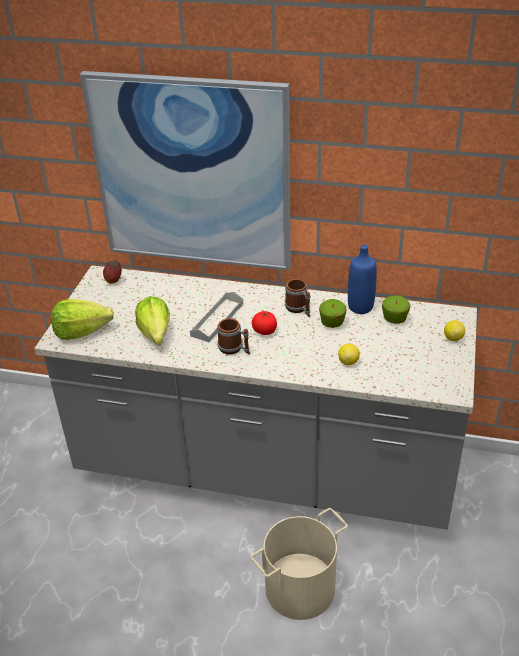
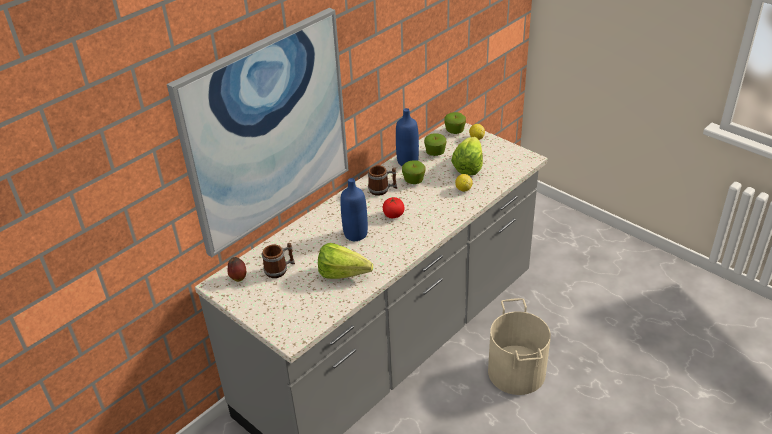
camera: 60 degrees left, 0 degrees up
lettuce [51,299,114,340] -> lettuce moved to [451,137,483,175]
grey tray [190,292,243,342] -> blue bottle [340,178,368,241]
mug [217,318,250,355] -> mug moved to [262,243,295,278]
none -> apple [444,112,466,134]

